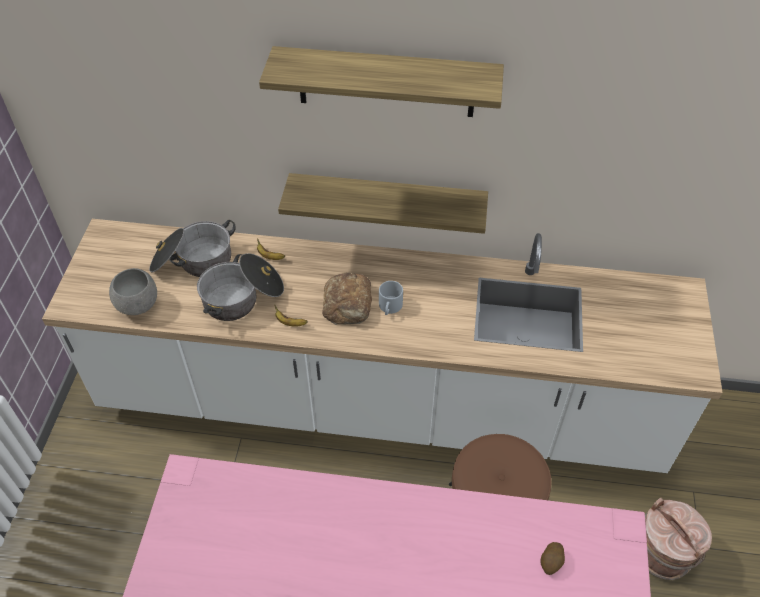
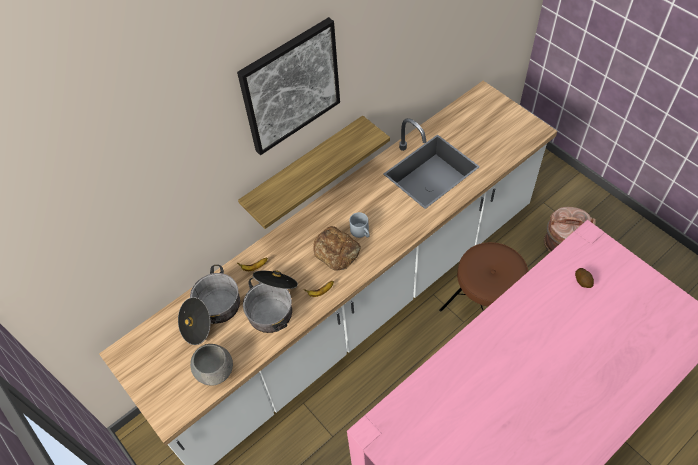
camera: 45 degrees left, 5 degrees up
shelf [259,46,504,117] -> picture [237,17,340,155]

